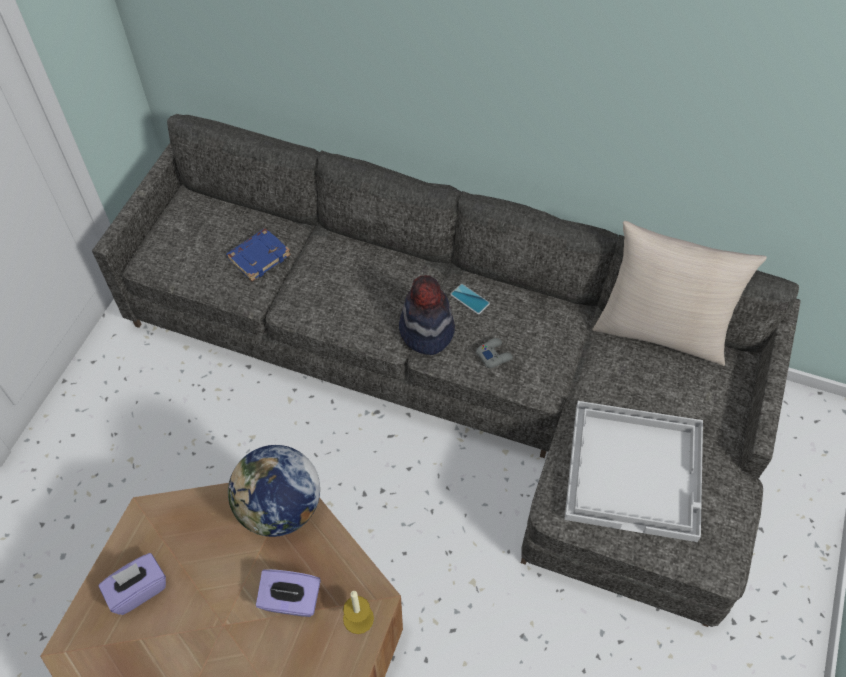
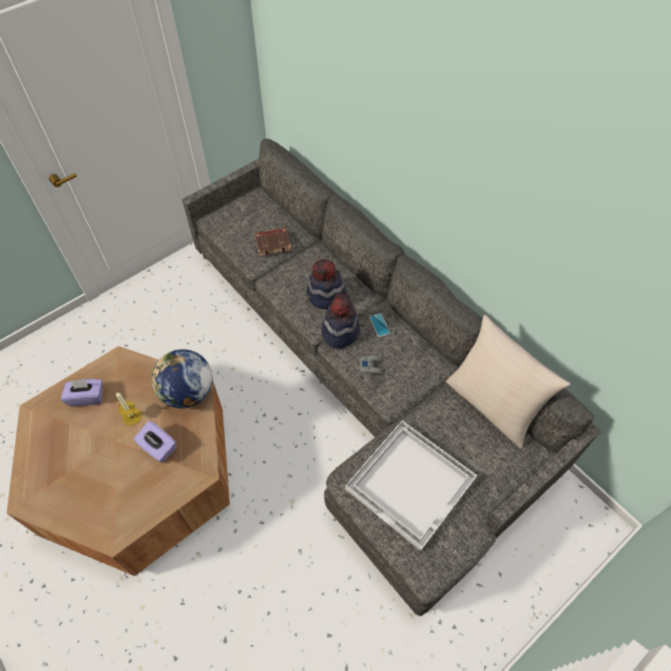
camera: 30 degrees right, 0 degrees up
blue book [226,228,291,281] -> brown book [255,228,291,256]
candle [343,591,374,634] -> candle moved to [116,392,142,426]
none -> hat [306,259,347,310]

